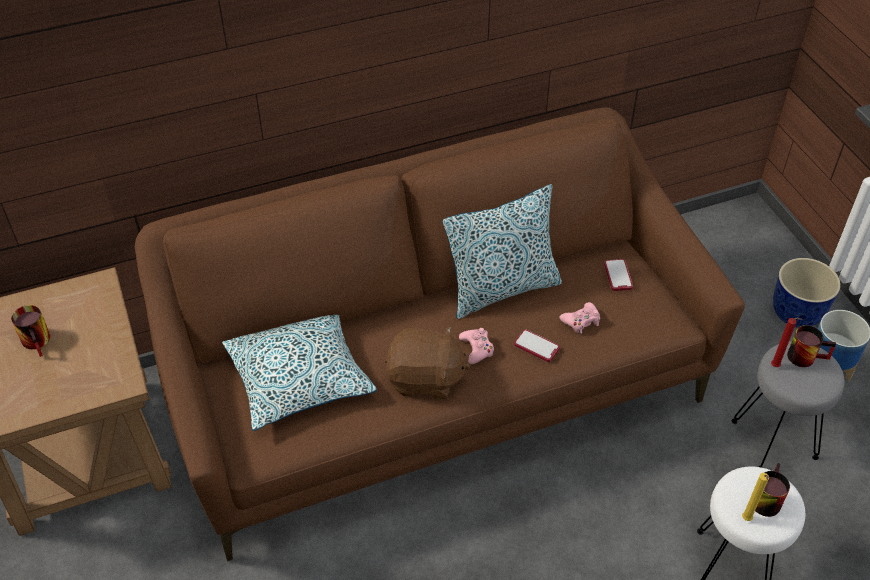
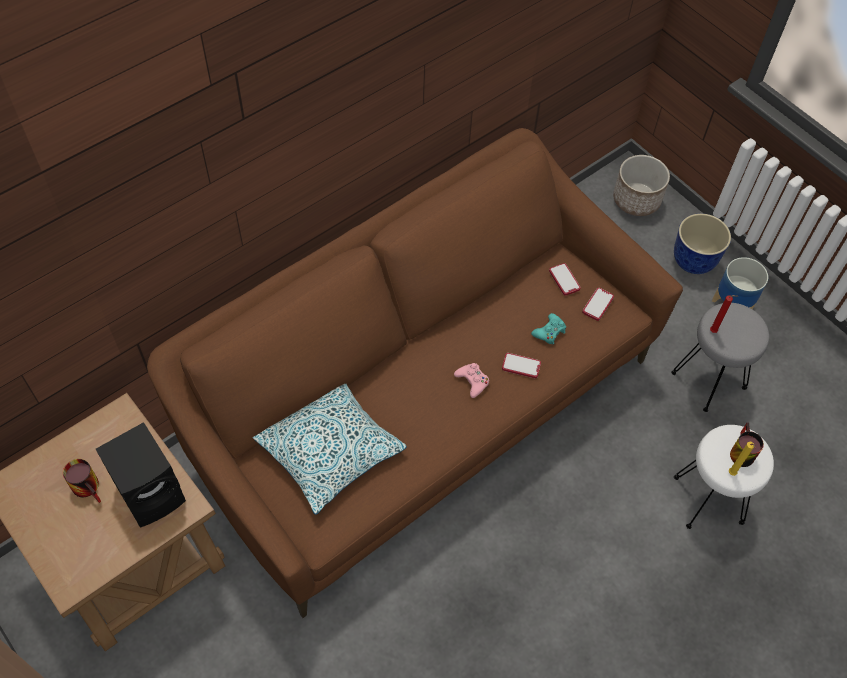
camera: 20 degrees left, 10 degrees up
brown plush toy [385,326,471,399] -> none
pillow [443,184,562,319] -> none
pink game controller [560,302,600,334] -> turquoise game controller [531,313,566,345]
mug [787,325,836,367] -> none
none -> black speaker [96,422,186,528]
none -> phone [582,288,614,321]
none -> planter [613,155,670,216]

